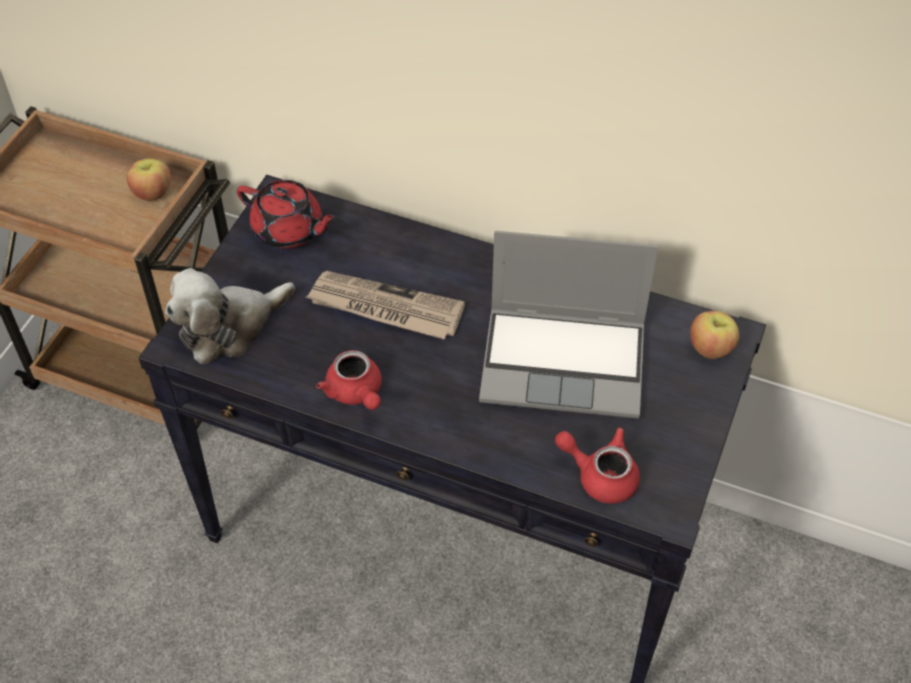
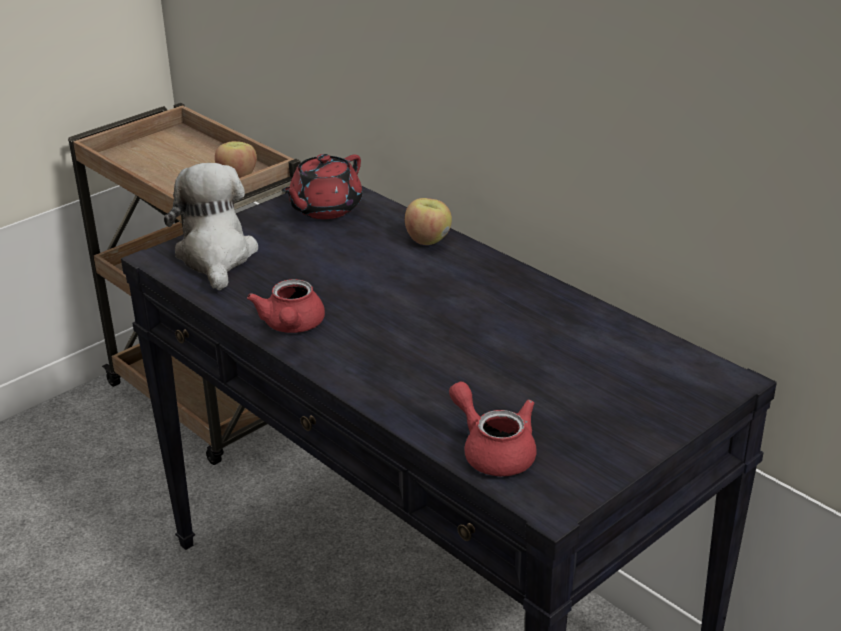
camera: 25 degrees right, 20 degrees down
plush toy [165,268,295,364] -> plush toy turned 90 degrees clockwise [164,163,258,290]
red teapot [237,180,338,249] -> red teapot turned 75 degrees clockwise [281,154,363,219]
newspaper [306,271,465,339] -> none
laptop [479,231,658,419] -> none
apple [690,311,739,359] -> apple moved to [405,198,452,245]

